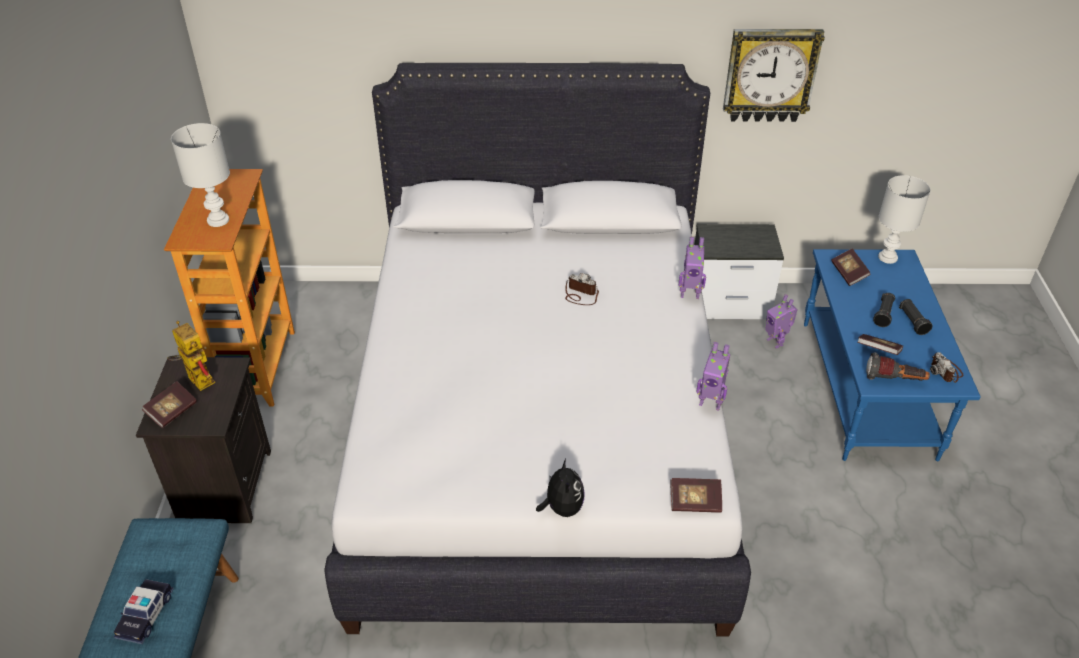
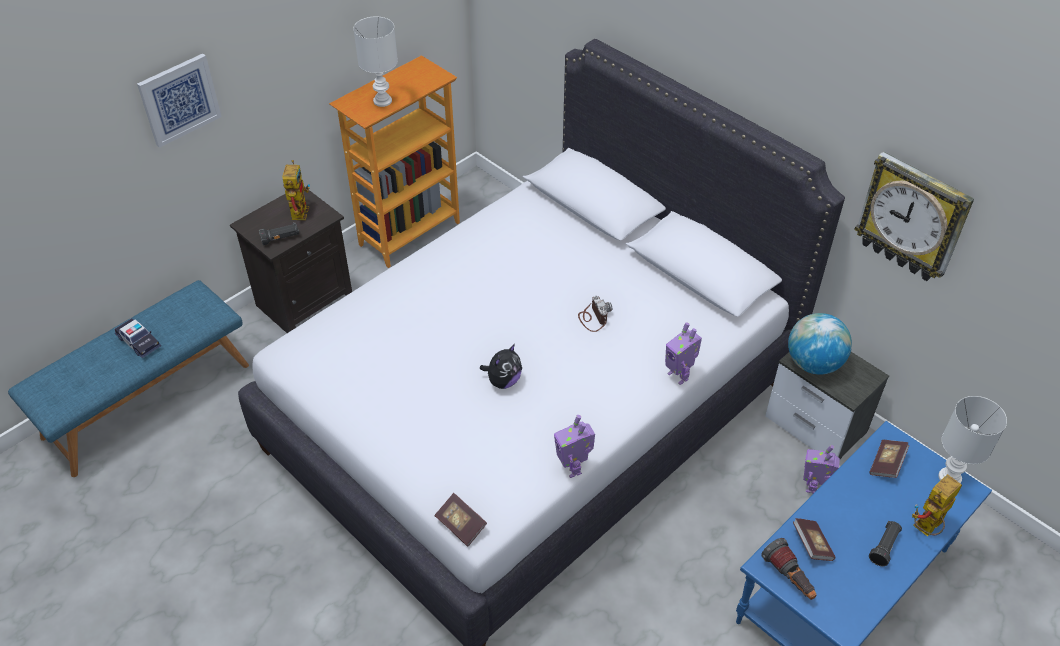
camera: 45 degrees right, 5 degrees up
toy car [114,579,174,644] -> toy car turned 105 degrees counterclockwise [115,318,161,358]
book [142,381,197,428] -> none
plush toy [536,459,585,517] -> plush toy moved to [480,344,522,389]
black flashlight [873,293,895,327] -> black flashlight moved to [259,223,299,245]
camera [930,352,963,383] -> none
none -> picture [137,54,222,148]
none -> globe [788,313,852,375]
none -> toy robot [912,474,962,536]

